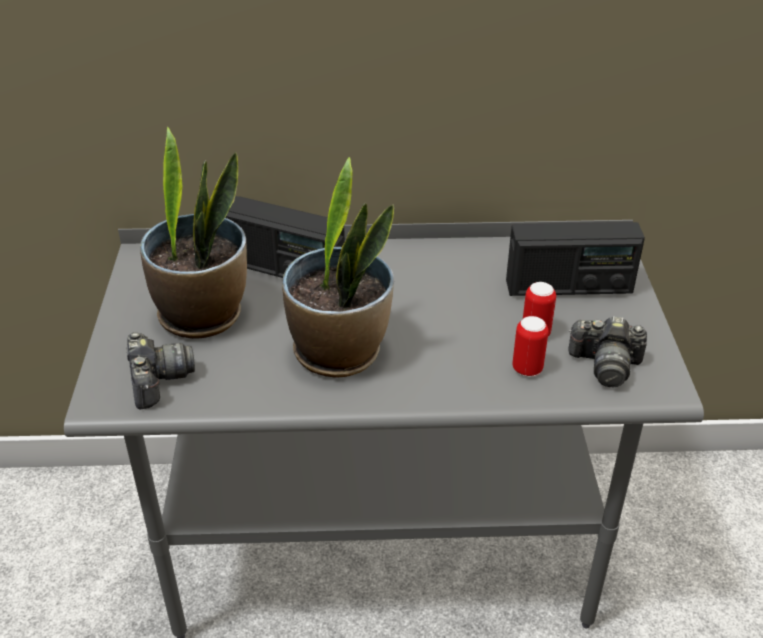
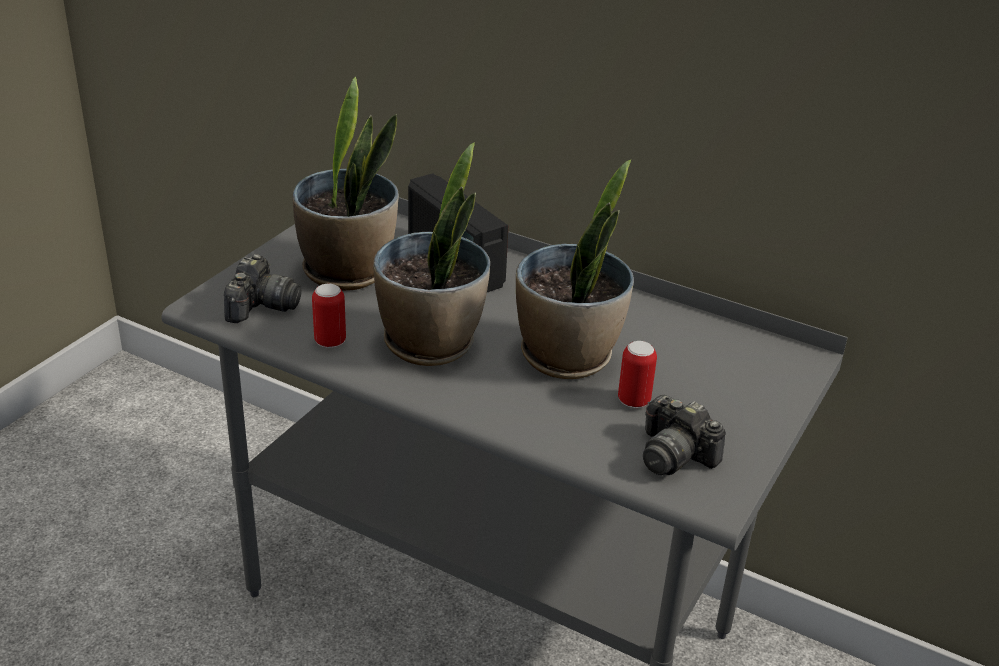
camera: 30 degrees right, 5 degrees down
radio [506,222,645,296] -> none
can [512,316,549,377] -> can moved to [312,284,346,348]
none -> potted plant [516,160,634,379]

